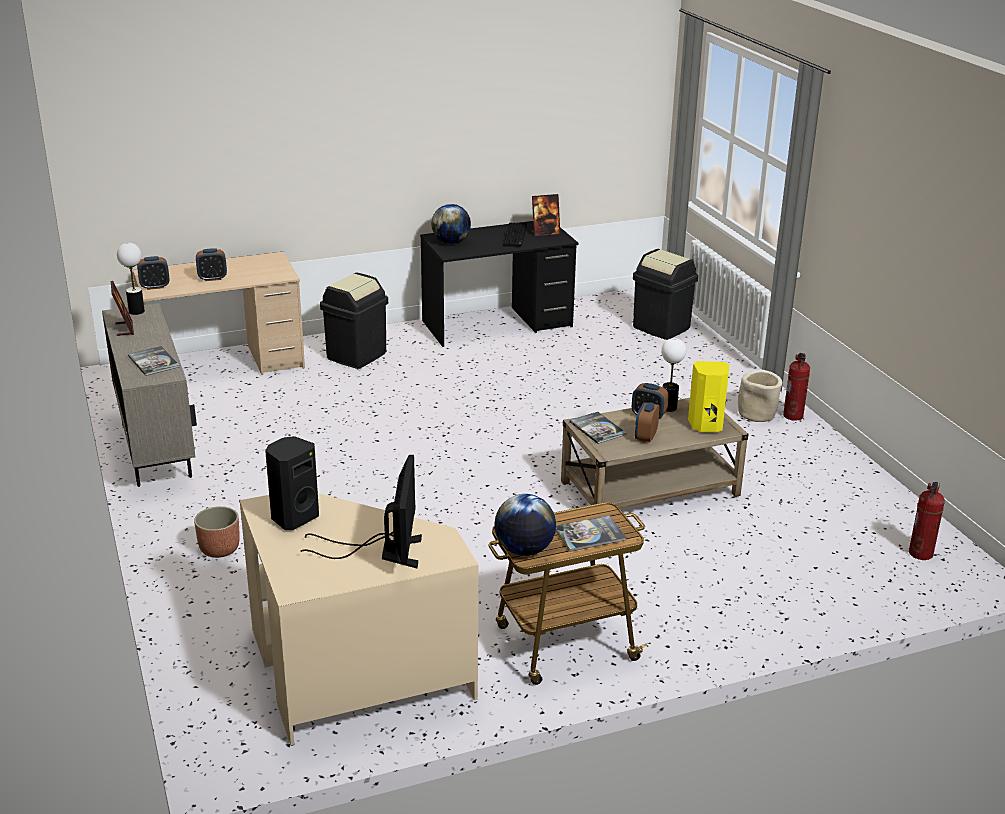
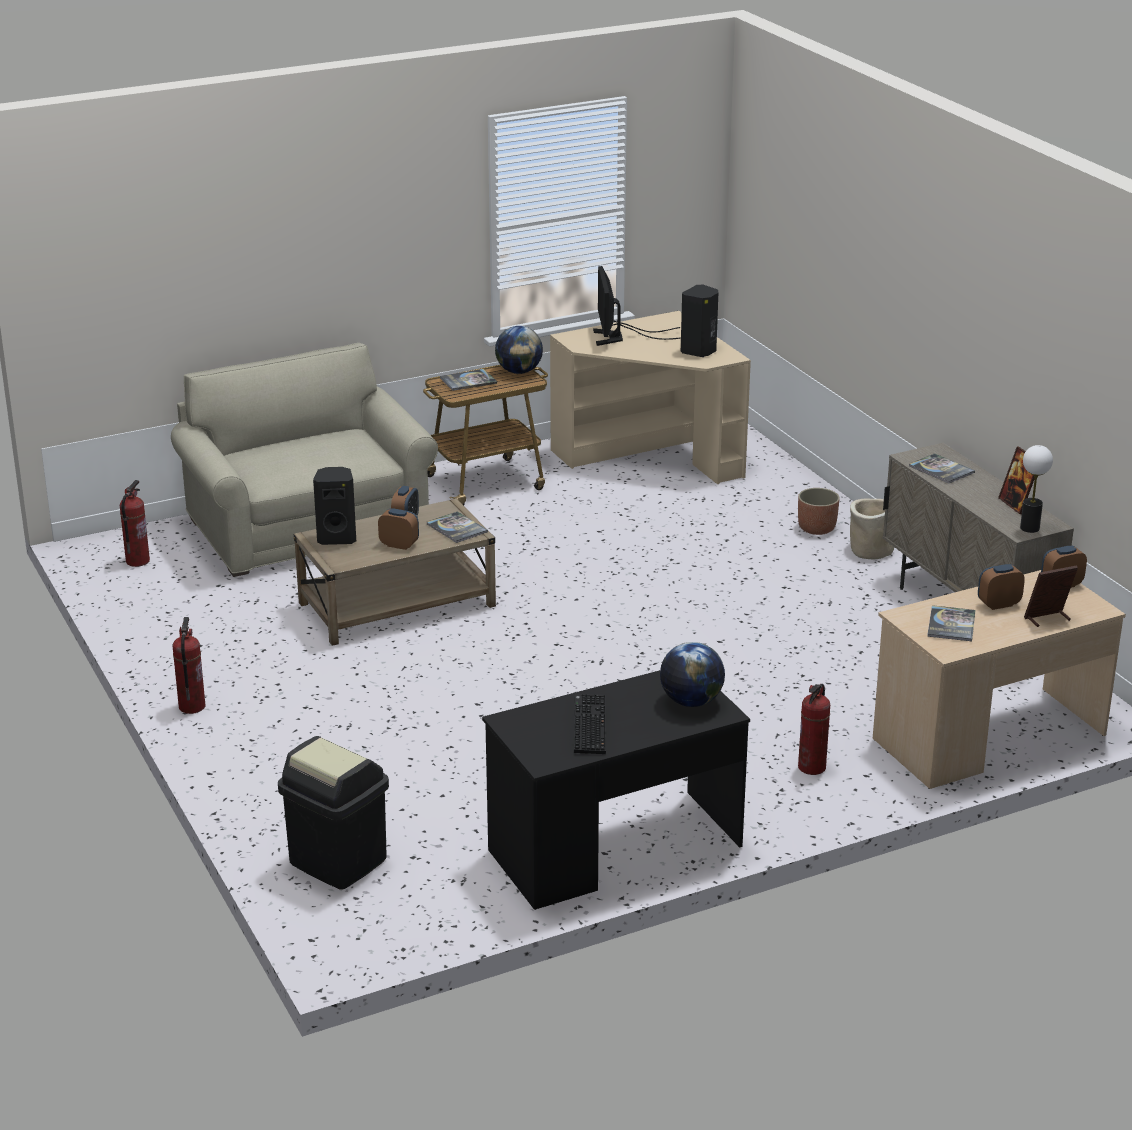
camera: 175 degrees right, 0 degrees up
black trash can [320,273,388,369] -> fire extinguisher [798,684,830,775]
picture frame [532,194,560,236] -> picture frame moved to [1024,566,1078,627]
table lamp [661,338,686,412] -> none
yellow speaker [688,361,729,432] -> black speaker [313,467,356,545]
beige planter [738,370,782,422] -> beige planter moved to [850,499,894,559]
none -> beige sofa [171,343,438,577]
none -> book [927,605,976,641]

